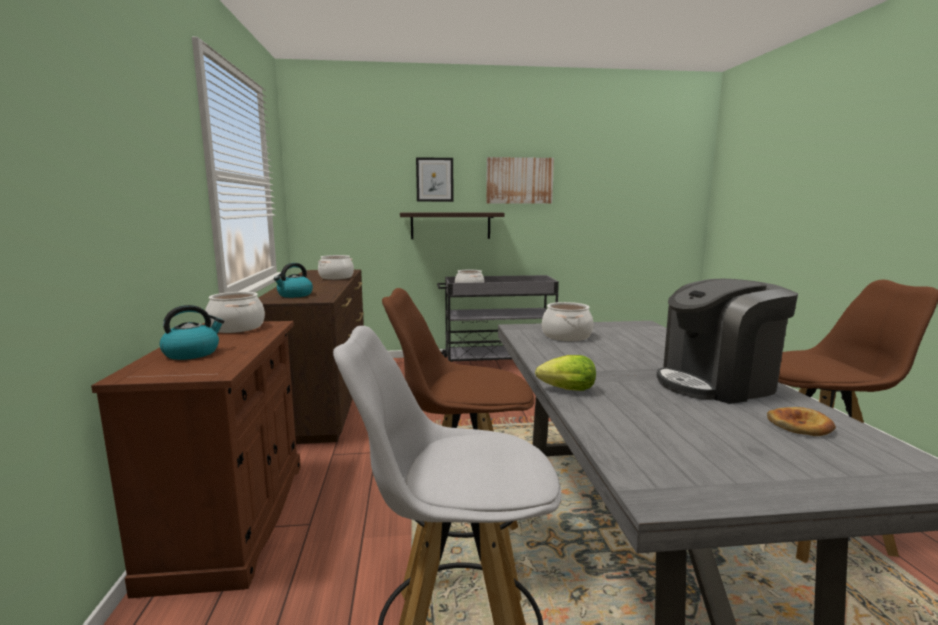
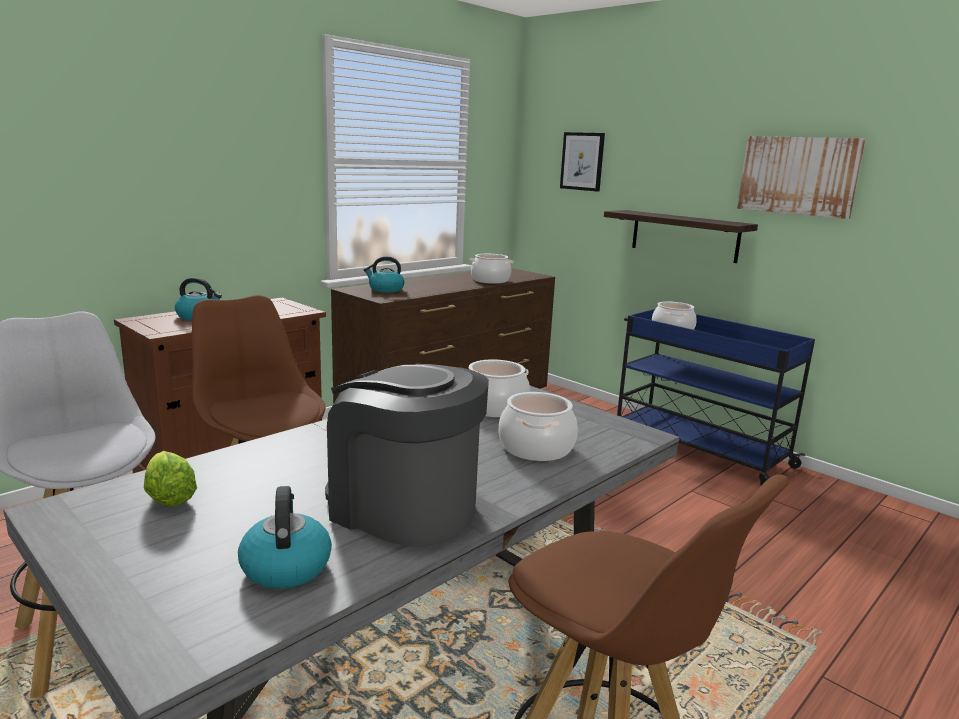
camera: 50 degrees right, 5 degrees up
cooking pot [205,292,265,333] -> cooking pot moved to [499,392,578,461]
picture [416,157,454,202] -> picture moved to [560,132,605,192]
grey cart [437,275,559,362] -> blue cart [617,309,815,485]
lettuce [535,355,596,391] -> lettuce moved to [144,451,197,506]
bread [767,407,836,436] -> kettle [238,486,332,589]

